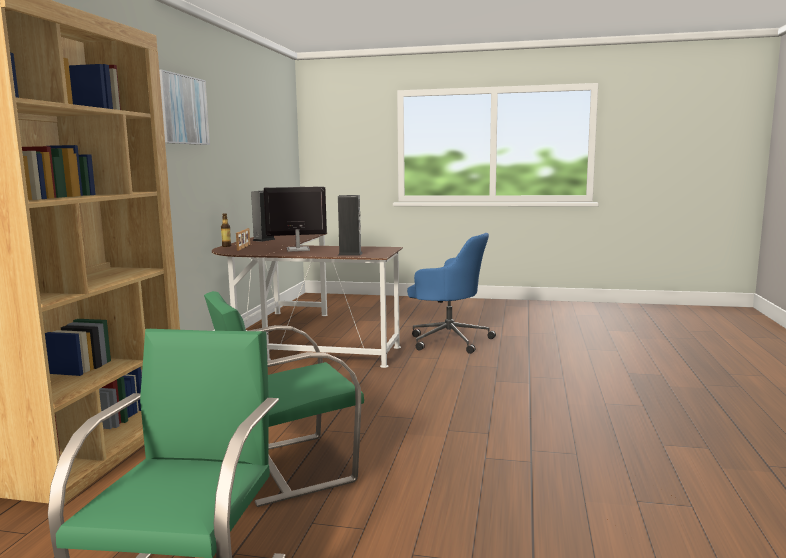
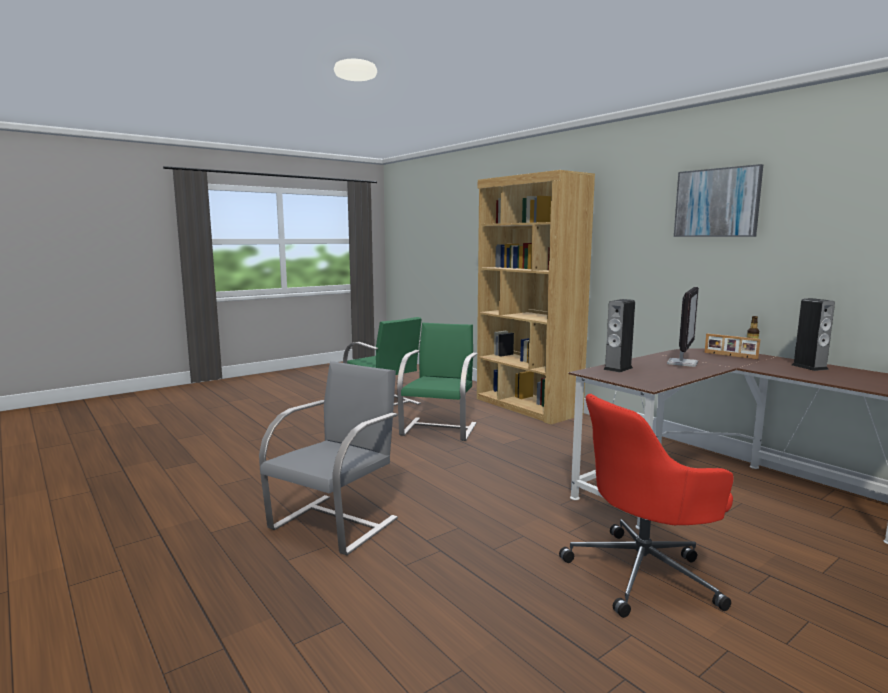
camera: 130 degrees right, 0 degrees up
blue office chair [407,233,496,354] -> red office chair [559,394,734,618]
none -> grey chair [259,361,398,555]

